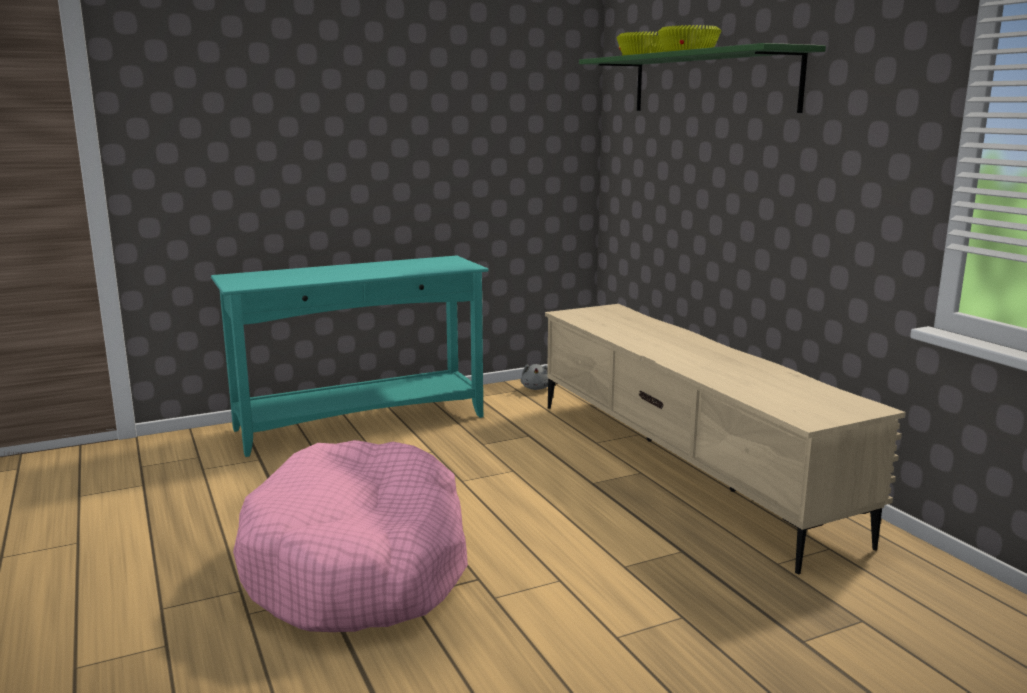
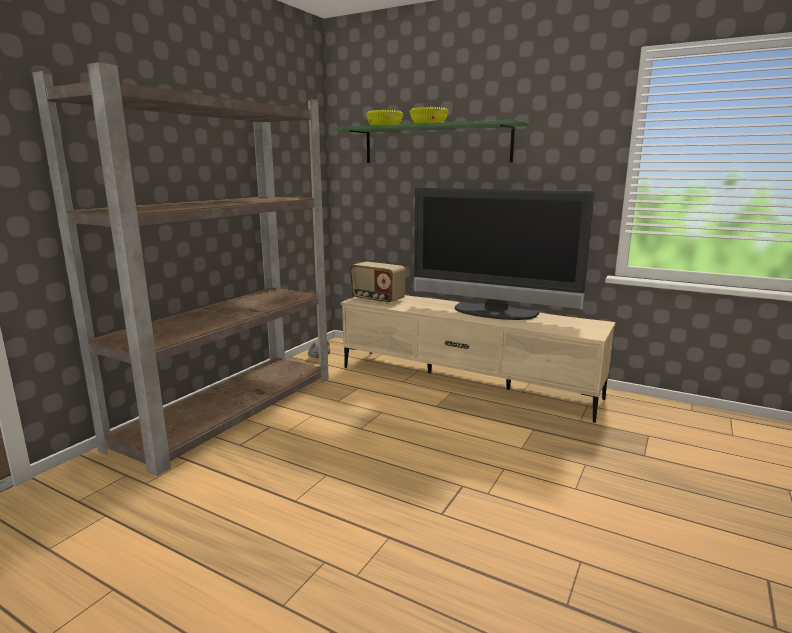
camera: 35 degrees left, 0 degrees up
turquoise console table [211,255,488,457] -> brown bookcase [32,62,329,476]
pink dog bed [233,440,468,632] -> none
none -> radio [350,261,406,304]
none -> television [414,188,595,320]

